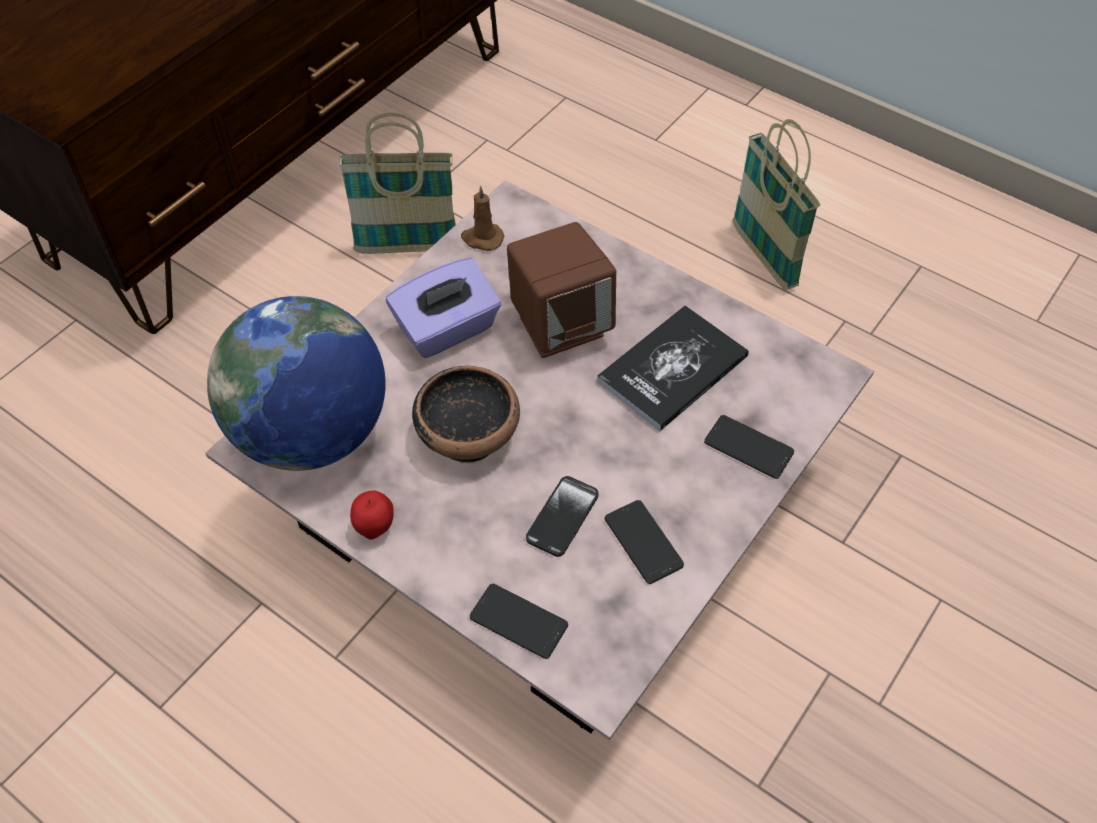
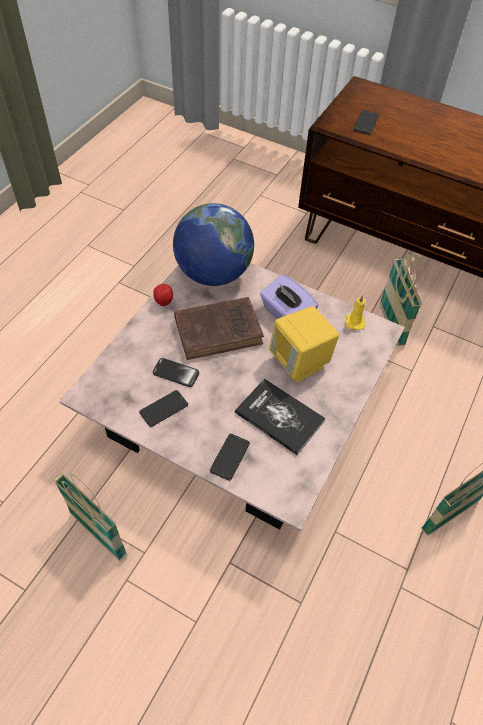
camera: 80 degrees right, 0 degrees up
bowl [412,366,520,464] -> brown book [174,297,264,360]
brown candle [461,185,504,251] -> yellow candle [345,295,366,330]
phone [470,584,568,659] -> phone moved to [353,110,379,134]
brown speaker [507,222,616,358] -> yellow speaker [269,306,339,382]
none -> basket [53,473,128,562]

